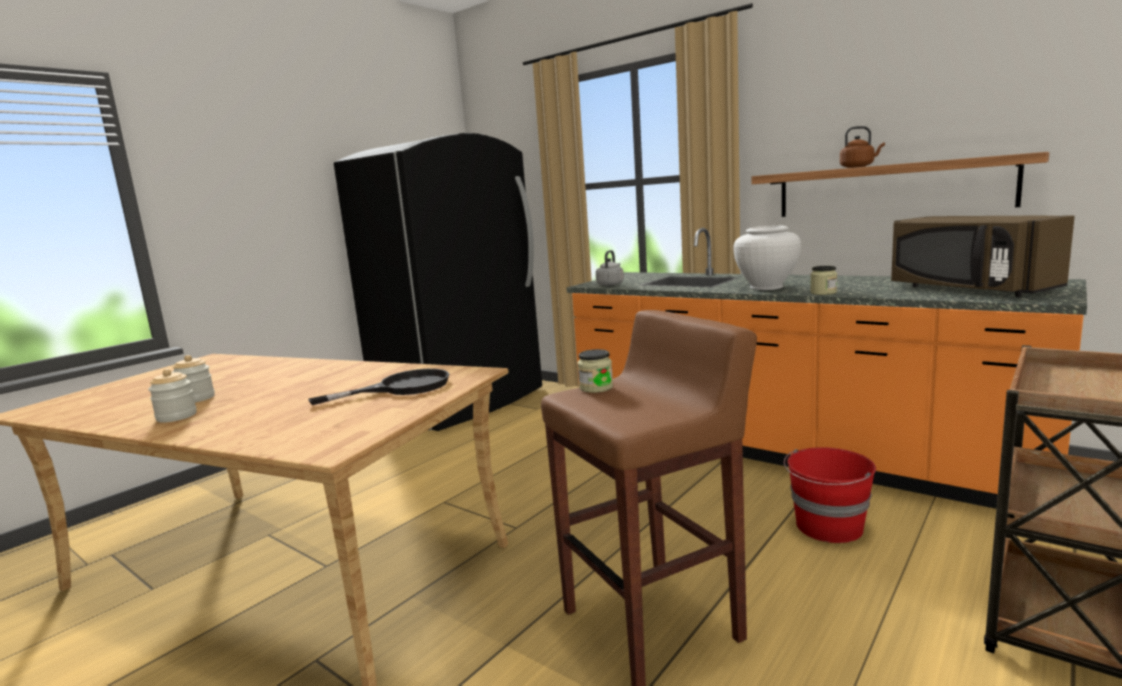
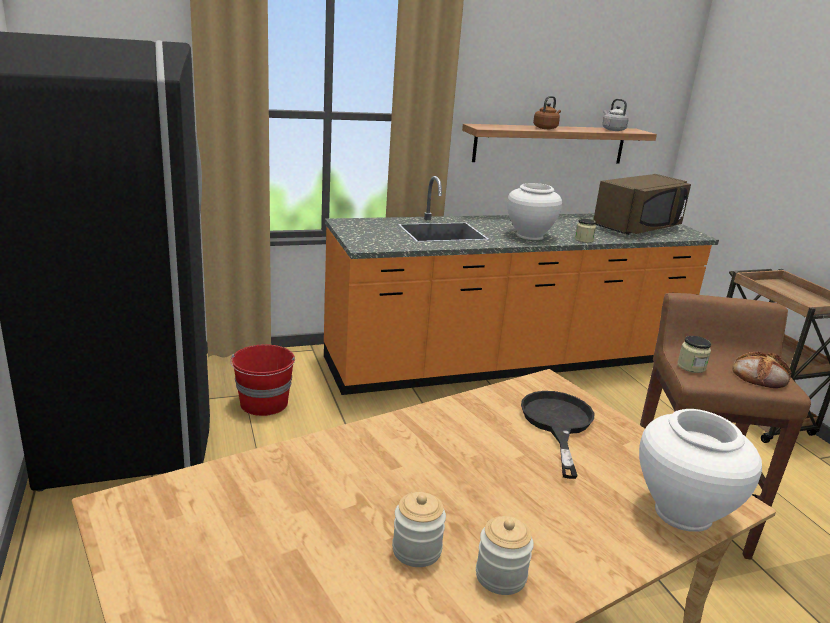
camera: 60 degrees left, 10 degrees up
grey kettle [596,250,624,286] -> grey kettle moved to [602,99,629,131]
red bucket [784,447,876,543] -> red bucket moved to [230,344,295,416]
brown microwave [891,215,1075,297] -> brown microwave turned 45 degrees counterclockwise [593,174,691,235]
none -> white vase [639,409,762,532]
none -> bread [732,351,791,388]

